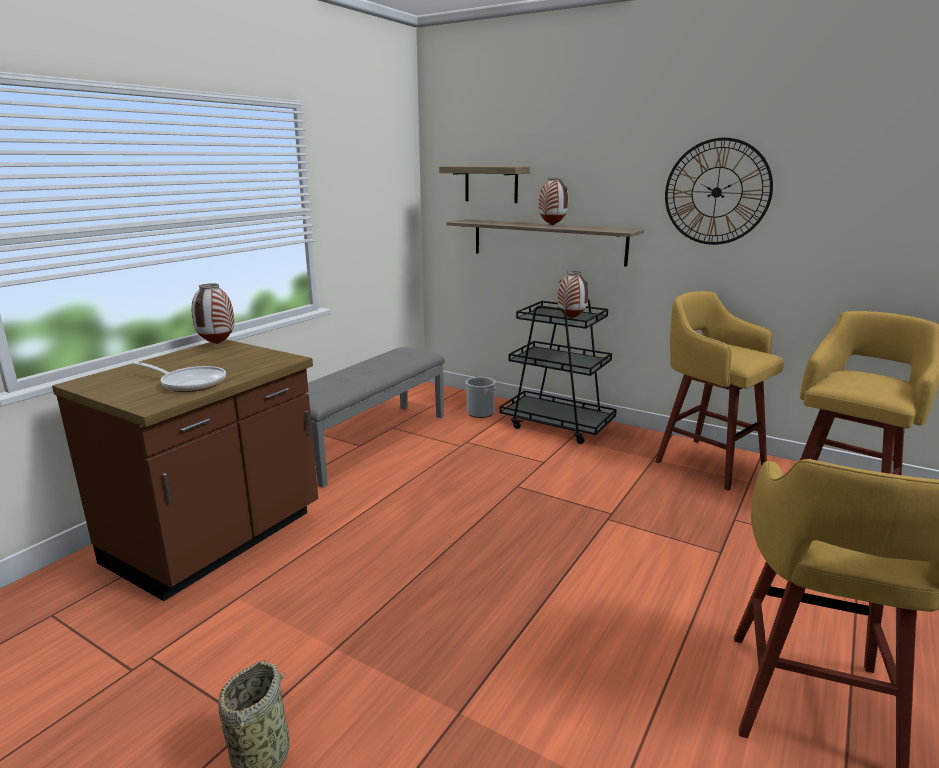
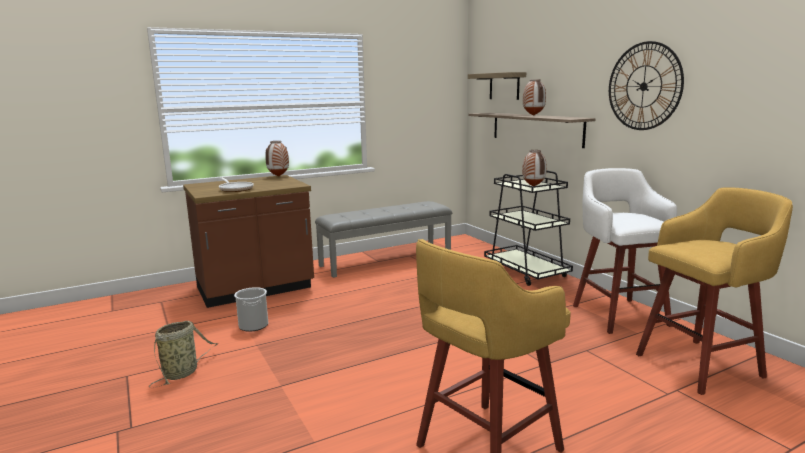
camera: 30 degrees right, 5 degrees down
bucket [466,377,496,418] -> bucket moved to [234,287,268,332]
yellow stool [655,291,784,491] -> white stool [573,168,677,334]

